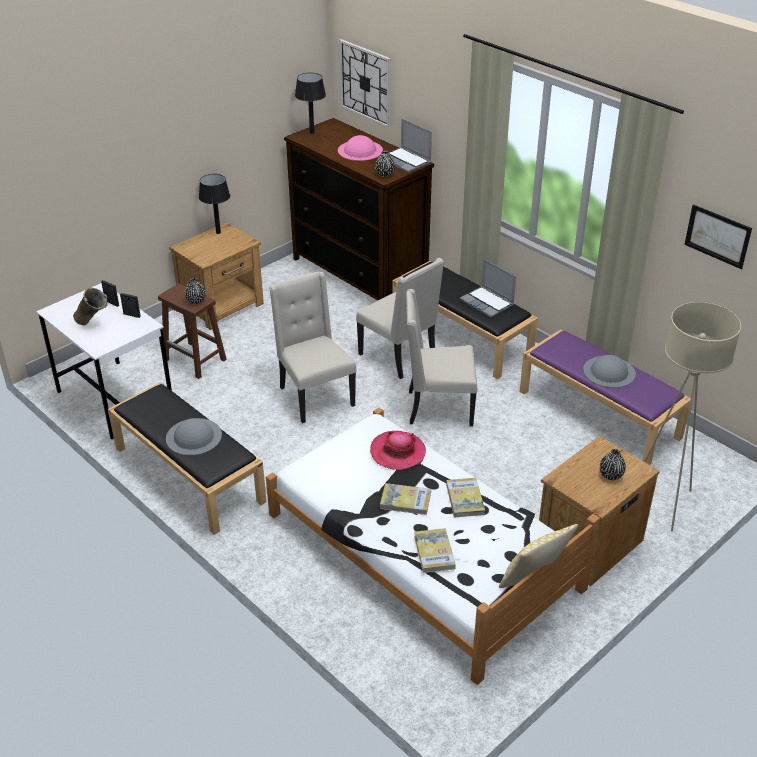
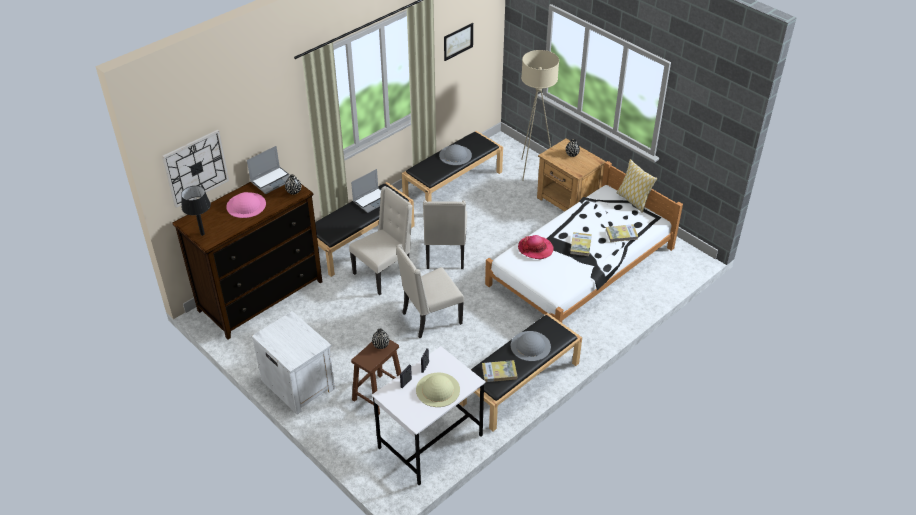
camera: 90 degrees left, 5 degrees up
beige vase [73,287,108,325] -> beige hat [416,373,460,407]
brown nightstand [169,222,264,330] -> white nightstand [251,311,335,414]
black table lamp [199,174,230,234] -> none
book [446,478,485,517] -> book moved to [482,360,517,382]
purple bench [520,329,691,465] -> black bench [402,131,503,202]

